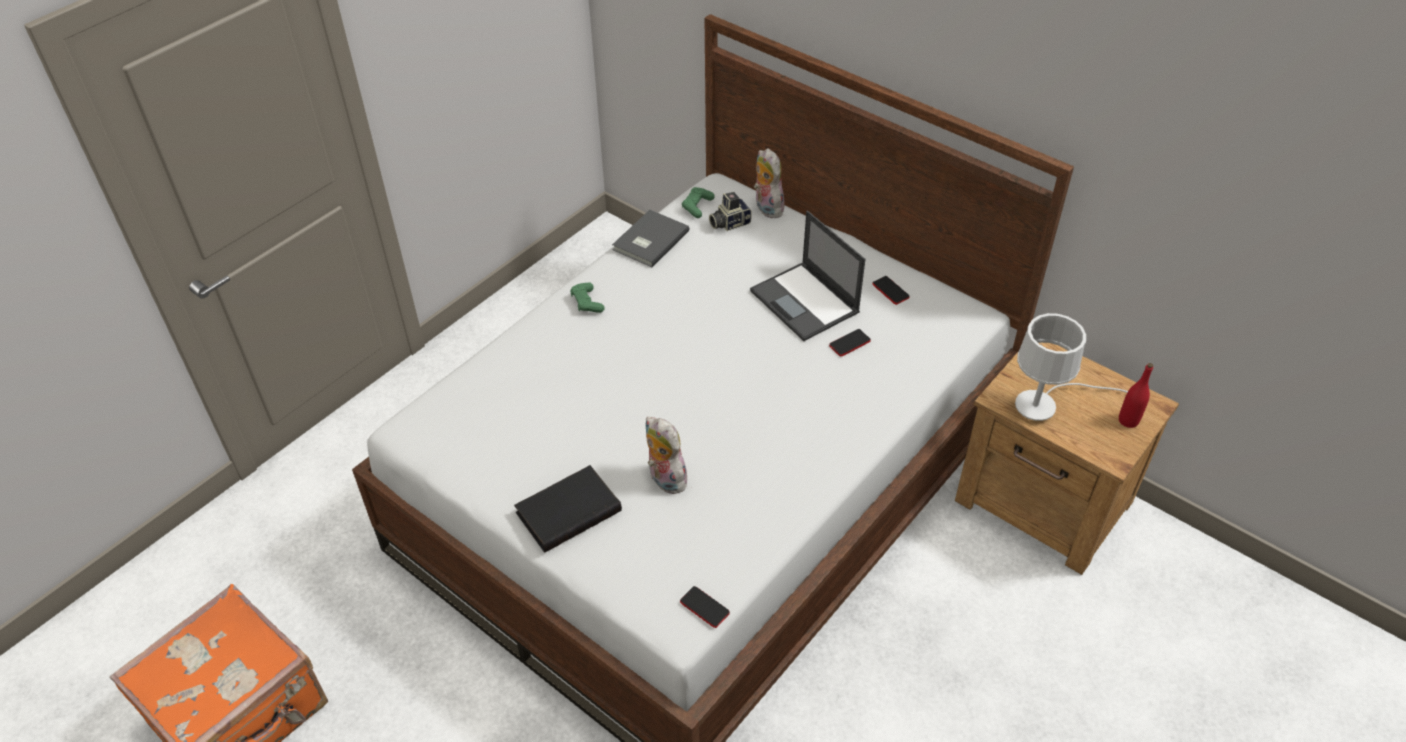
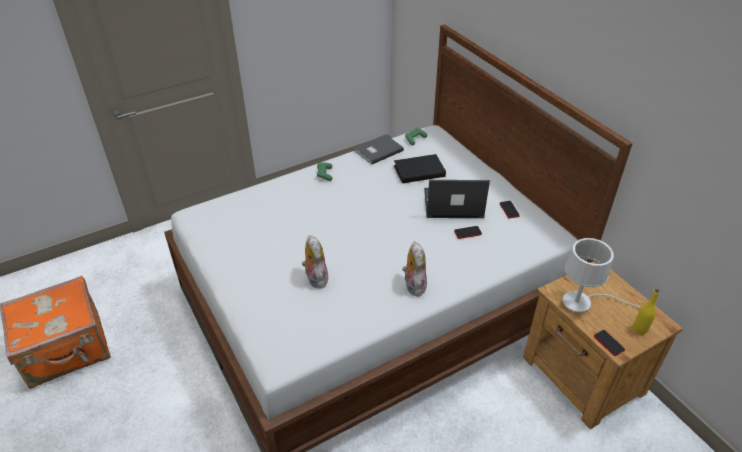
camera: 20 degrees right, 5 degrees down
black book [514,465,622,553] -> black book moved to [394,154,446,183]
phone [680,586,730,628] -> phone moved to [594,330,625,356]
camera [709,192,752,231] -> none
laptop [750,211,865,341] -> laptop turned 105 degrees clockwise [424,180,490,218]
plush toy [754,148,785,218] -> plush toy moved to [402,241,427,296]
red bottle [1119,363,1153,428] -> yellow bottle [633,289,659,334]

